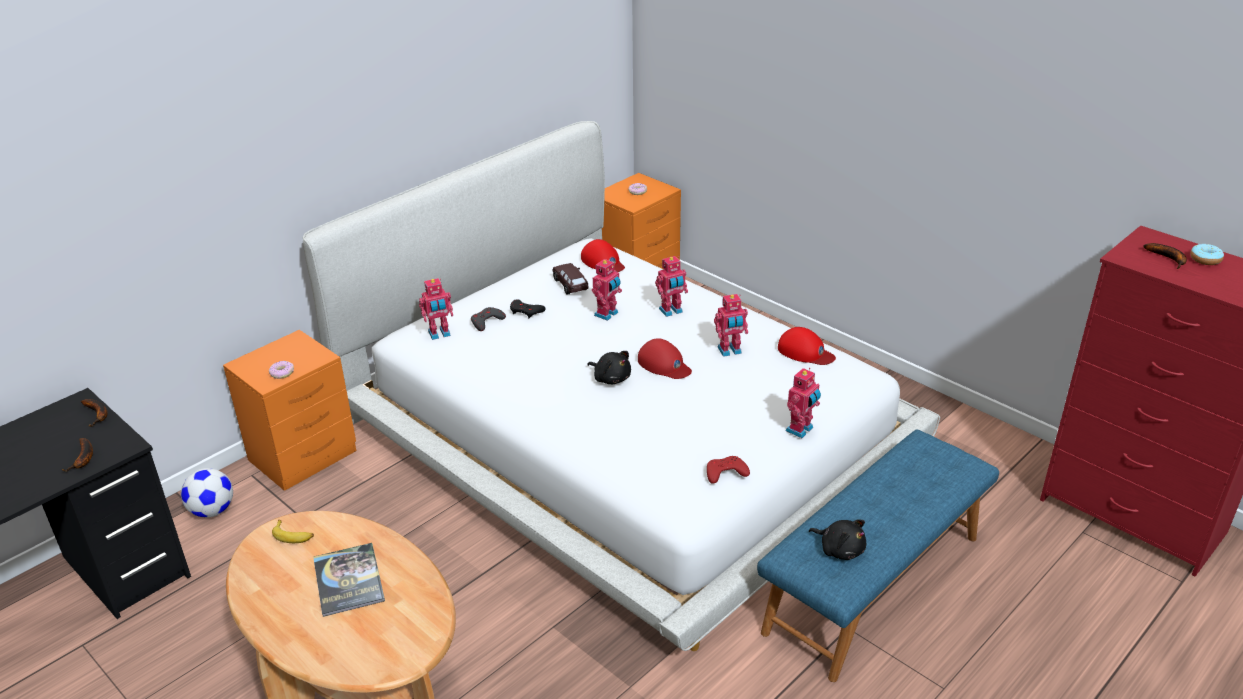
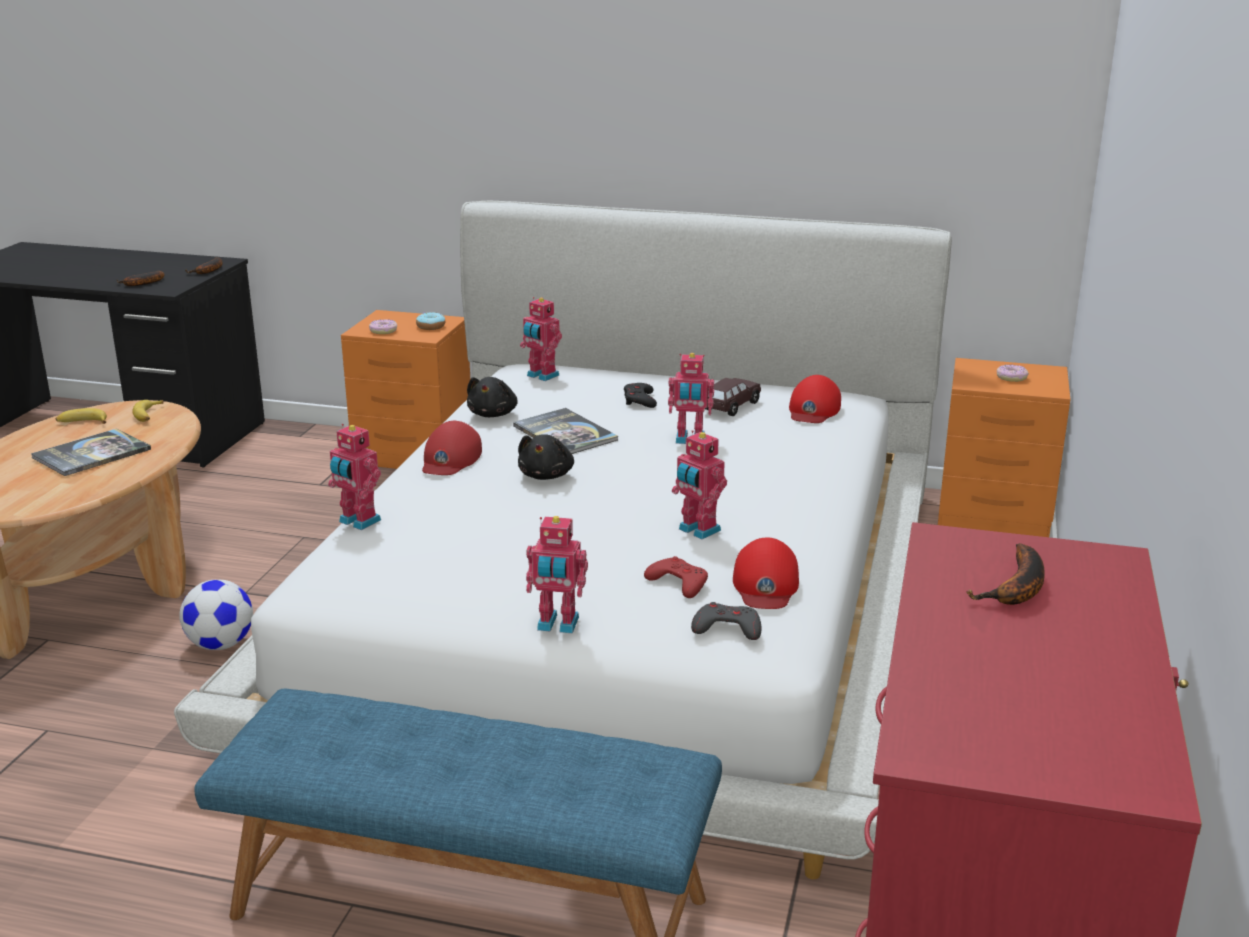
camera: 60 degrees right, 10 degrees down
football [181,468,233,517] -> football moved to [179,580,253,650]
grey game controller [471,307,506,331] -> grey game controller moved to [691,602,762,640]
red cap [638,338,692,379] -> red cap moved to [422,421,482,475]
toy robot [655,256,688,317] -> toy robot moved to [328,424,381,530]
red game controller [707,456,750,484] -> red game controller moved to [644,556,708,598]
black plush toy [809,519,866,560] -> black plush toy moved to [467,377,518,417]
donut [1190,244,1224,265] -> donut moved to [416,312,445,330]
none -> banana [55,408,107,424]
none -> book [513,408,618,454]

